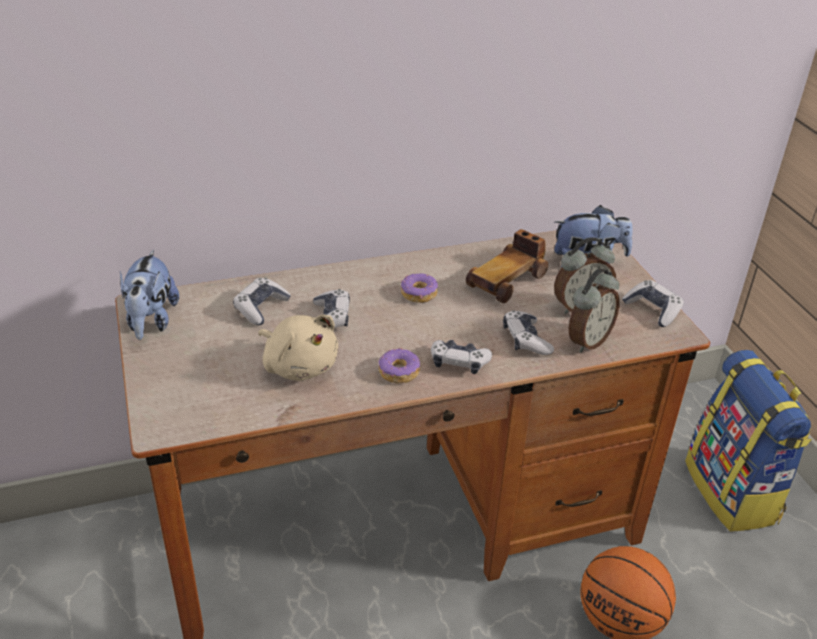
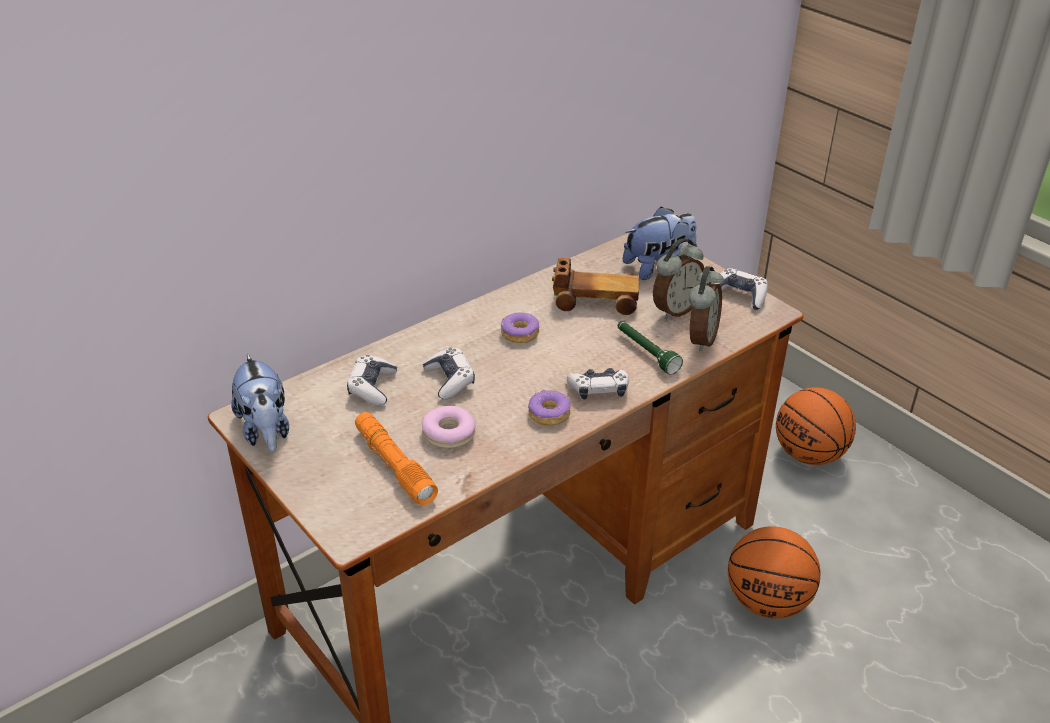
camera: 20 degrees left, 0 degrees up
beige plush toy [258,315,338,381] -> donut [422,406,476,449]
toy car [466,229,548,303] -> toy car turned 105 degrees counterclockwise [552,258,640,315]
game controller [503,311,554,355] -> green flashlight [618,321,683,375]
backpack [685,350,812,532] -> basketball [776,387,856,465]
none -> orange flashlight [355,412,438,505]

